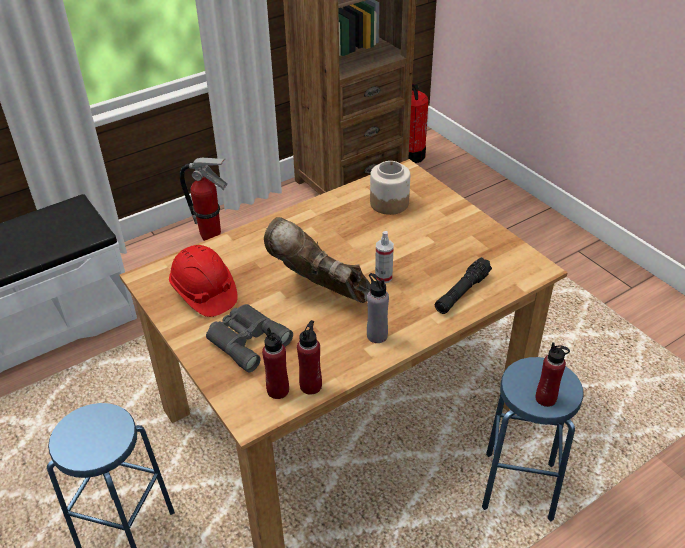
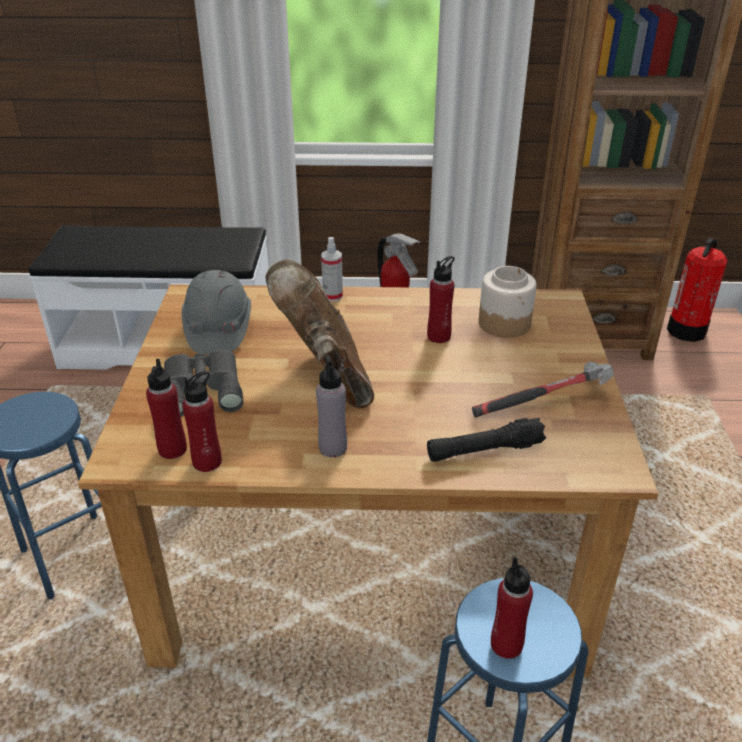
camera: 35 degrees right, 5 degrees down
red hard hat [169,245,238,317] -> grey hard hat [182,270,251,354]
spray bottle [375,231,394,283] -> spray bottle moved to [321,237,343,302]
none -> red bottle [427,256,455,343]
none -> hammer [472,362,614,417]

